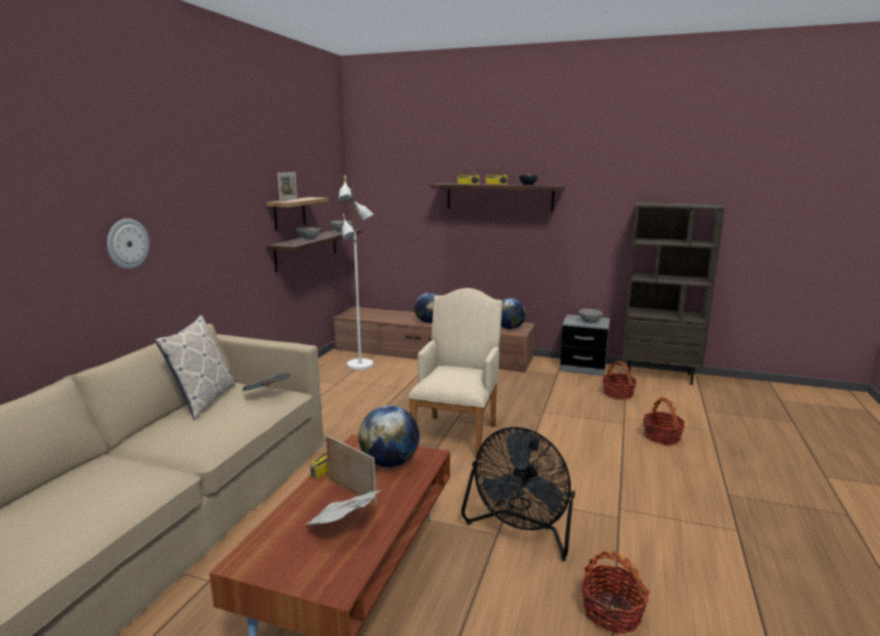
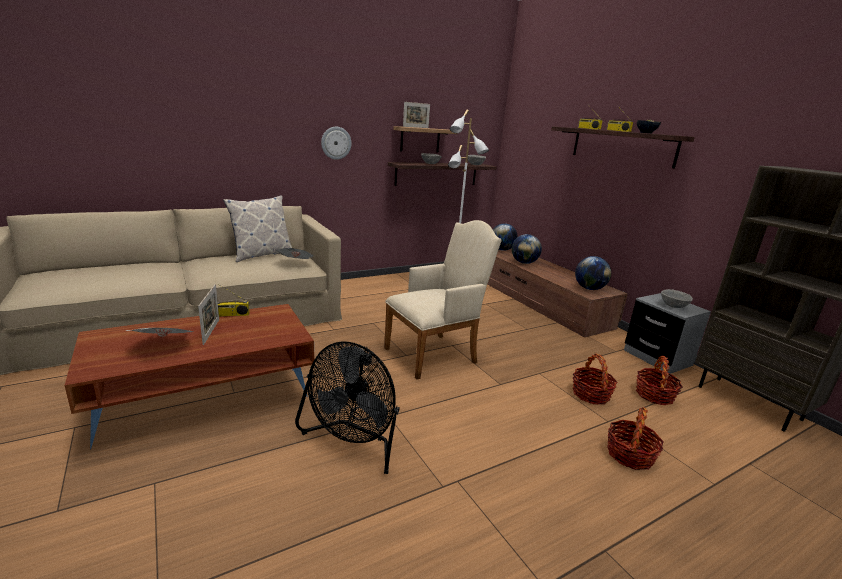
camera: 40 degrees right, 5 degrees up
wall clock [107,219,150,269] -> wall clock moved to [321,127,352,160]
globe [359,405,419,467] -> globe moved to [493,223,518,251]
black fan [461,427,575,561] -> black fan turned 45 degrees counterclockwise [295,341,400,474]
basket [581,550,649,634] -> basket moved to [573,353,617,405]

